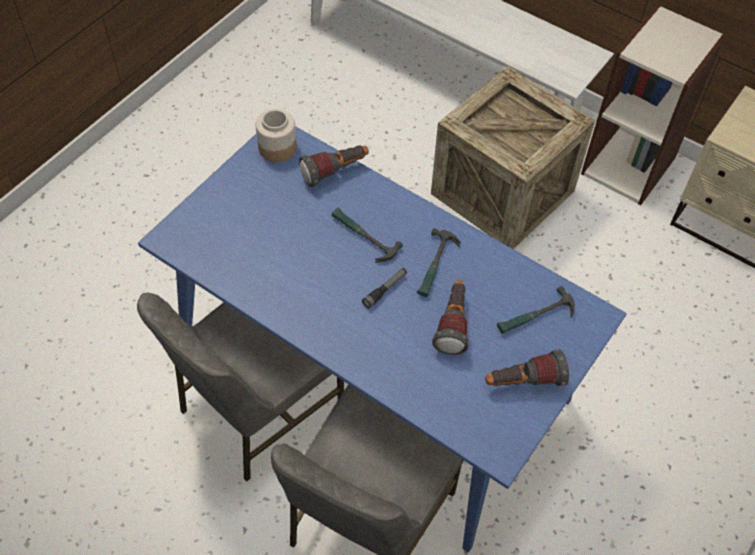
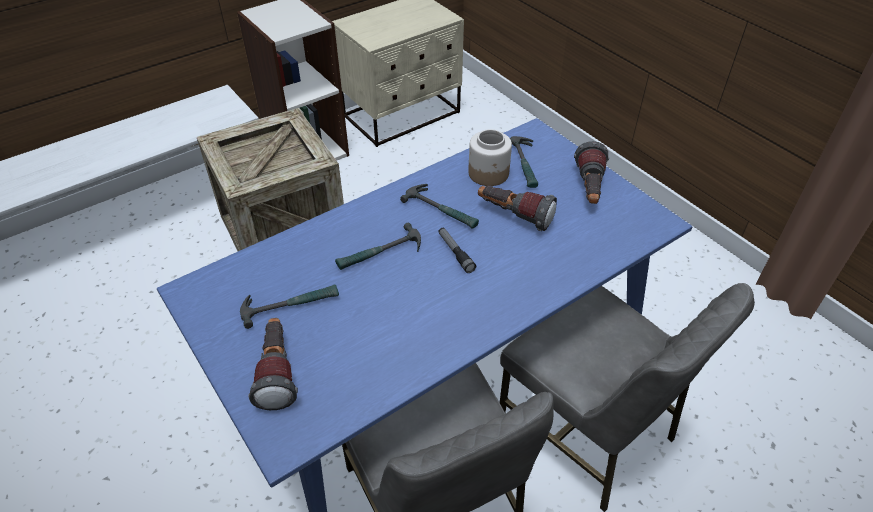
camera: 70 degrees left, 10 degrees down
jar [256,109,297,162] -> jar moved to [468,129,512,186]
flashlight [299,145,369,187] -> flashlight moved to [248,318,298,410]
none -> hammer [240,284,339,329]

